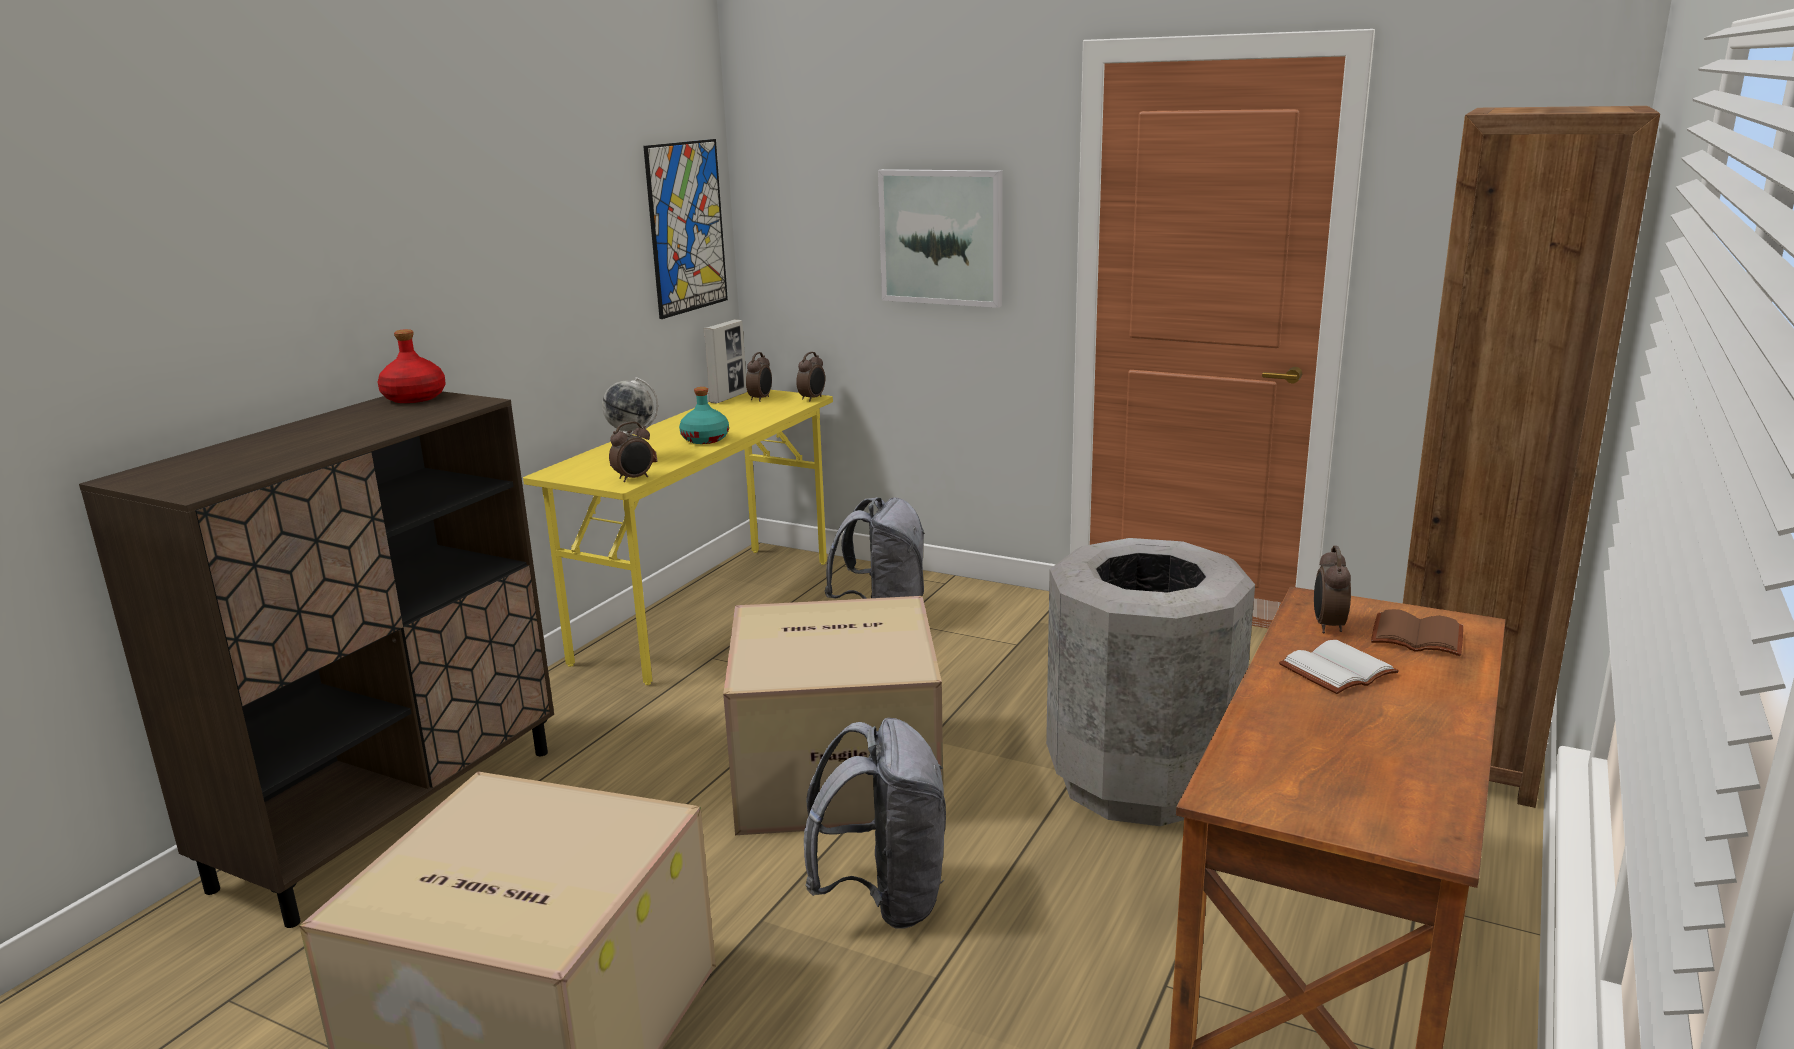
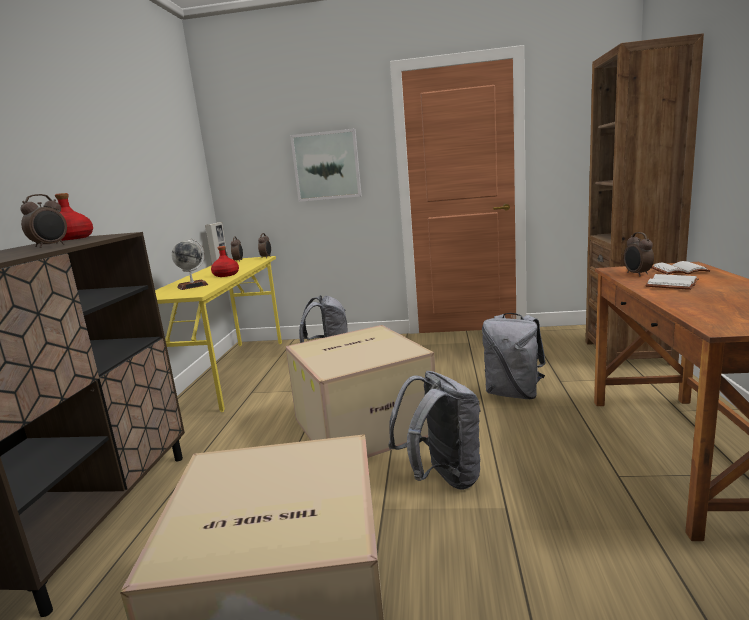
camera: 20 degrees left, 5 degrees down
alarm clock [609,421,653,482] -> alarm clock moved to [20,194,67,248]
picture [643,139,728,319] -> none
turquoise bottle [679,387,729,444] -> red bottle [211,246,239,277]
grey trash can [1046,538,1255,826] -> grey backpack [482,313,546,399]
brown book [1371,609,1463,656] -> white book [651,261,710,275]

